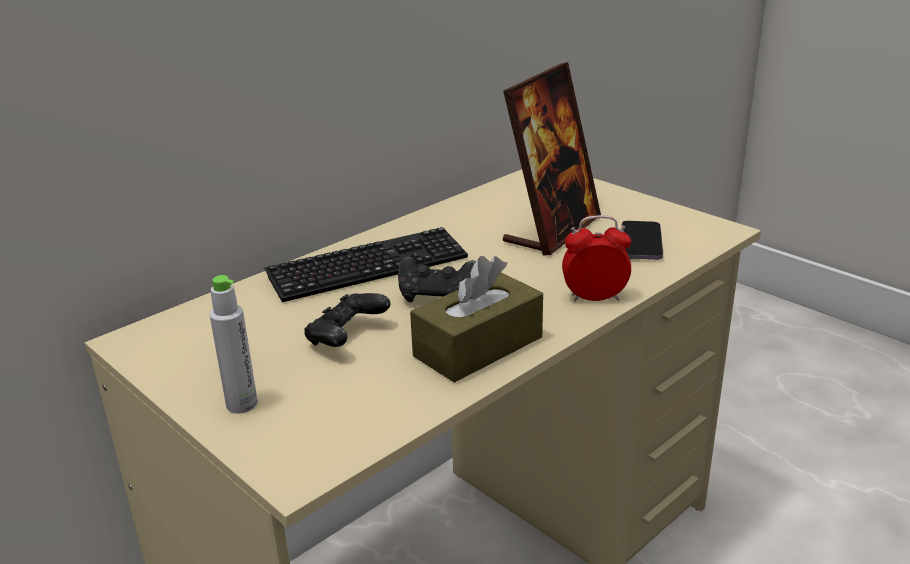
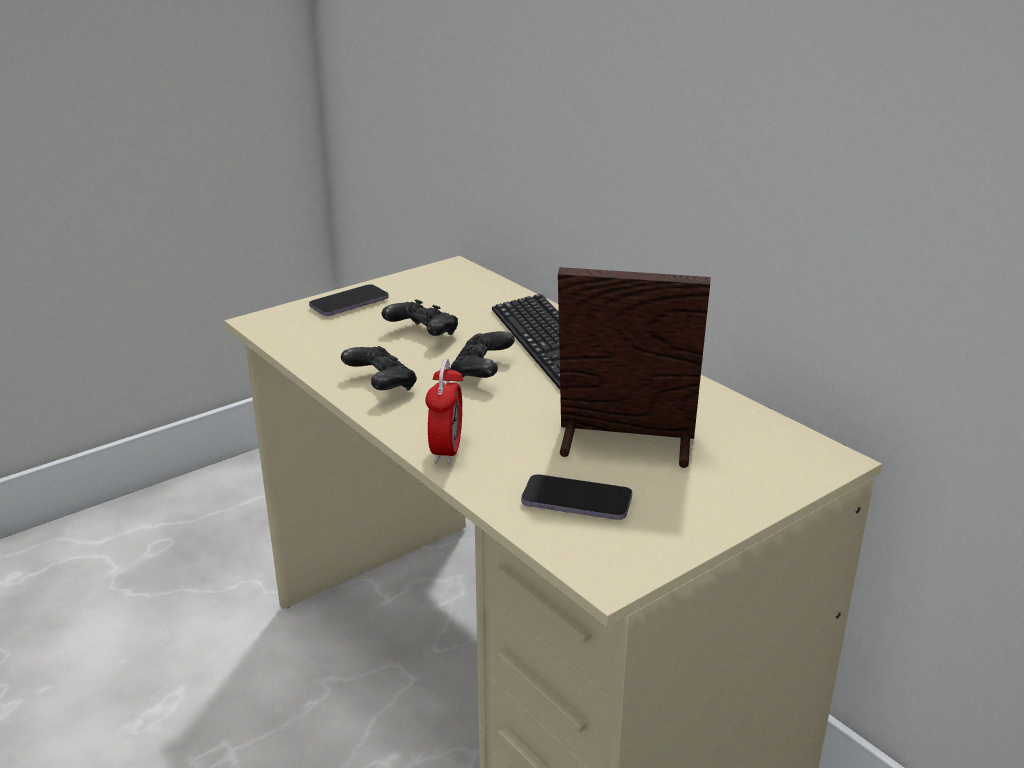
camera: 95 degrees right, 0 degrees up
grey bottle [209,275,258,413] -> phone [309,284,389,316]
brown tissue box [410,256,543,383] -> black game controller [341,346,417,391]
picture frame [503,62,601,255] -> picture frame turned 150 degrees clockwise [558,267,711,468]

